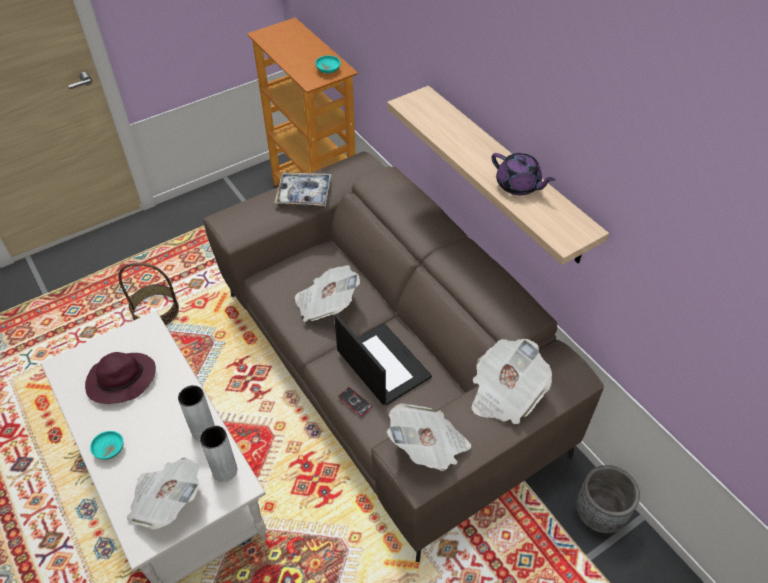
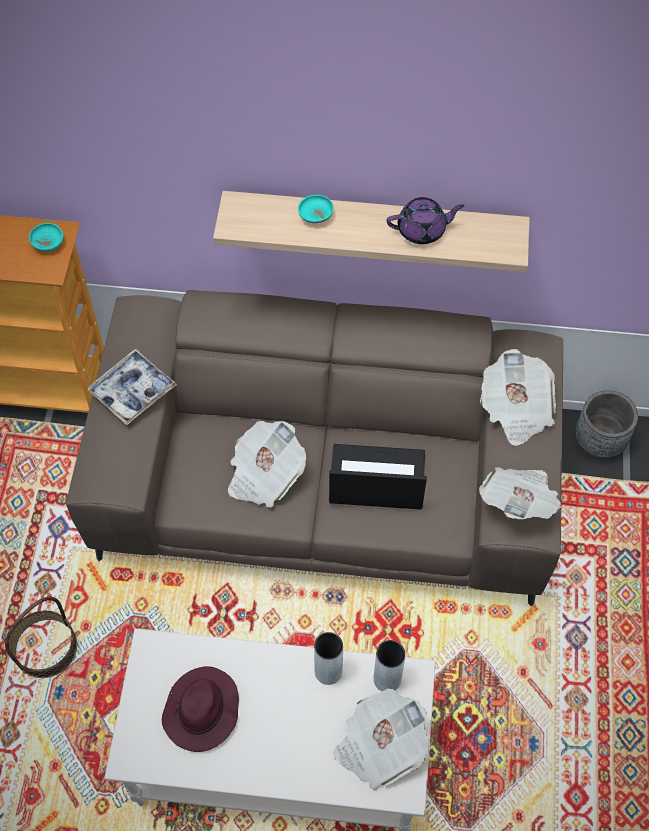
camera: 50 degrees left, 10 degrees up
turquoise bowl [90,431,124,460] -> turquoise bowl moved to [298,195,334,223]
phone [338,387,372,416] -> none

